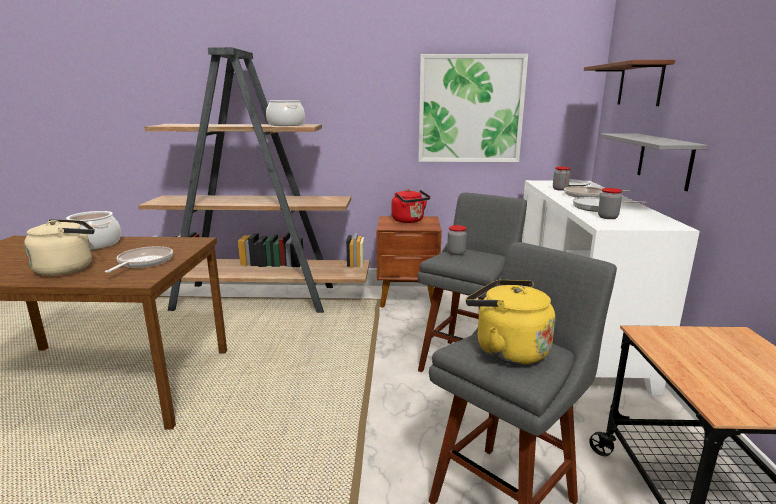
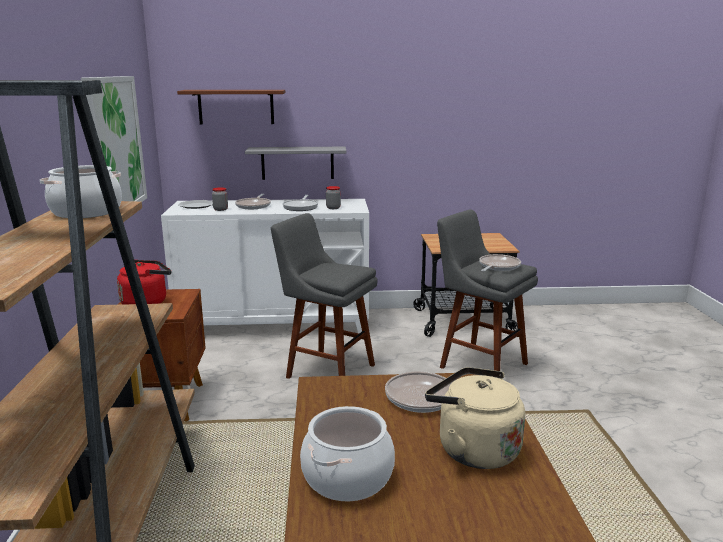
camera: 95 degrees left, 0 degrees up
jar [447,225,467,255] -> none
yellow kettle [466,280,555,365] -> frying pan [479,254,521,272]

